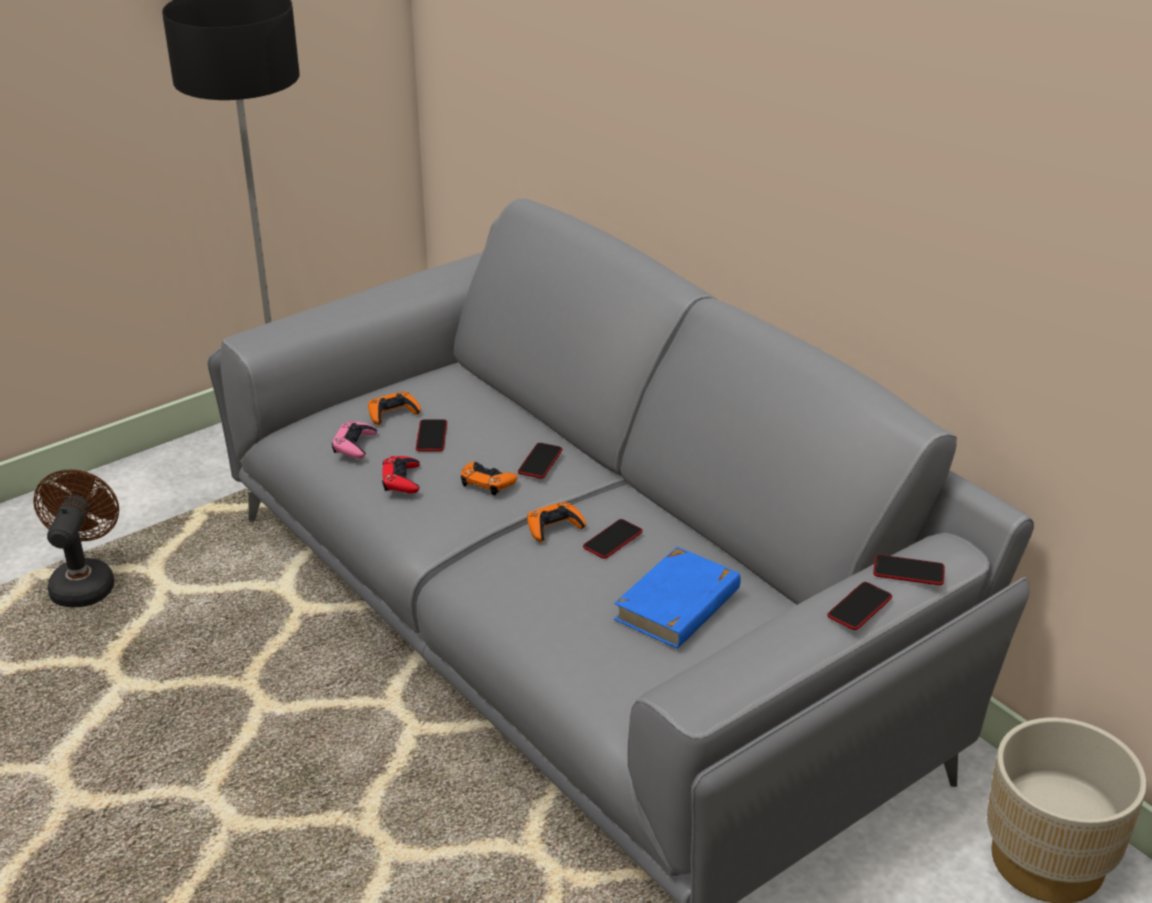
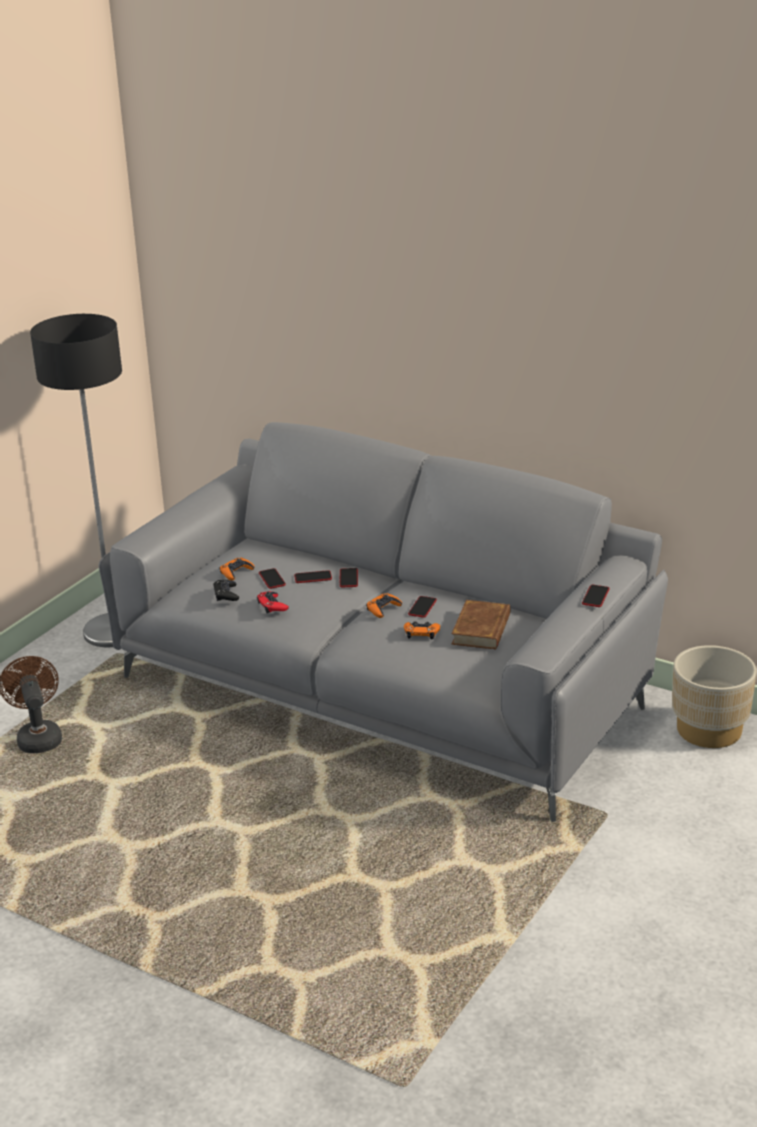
camera: 20 degrees left, 5 degrees down
pink game controller [332,421,377,459] -> black game controller [213,580,239,601]
orange game controller [461,462,517,496] -> orange game controller moved to [404,621,440,639]
blue book [614,547,741,649] -> brown book [451,600,511,649]
phone [873,555,945,585] -> phone moved to [294,570,332,583]

